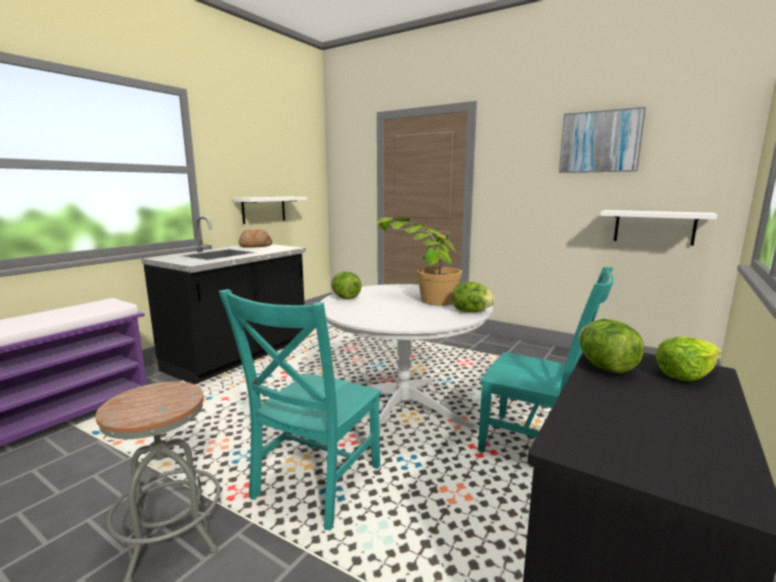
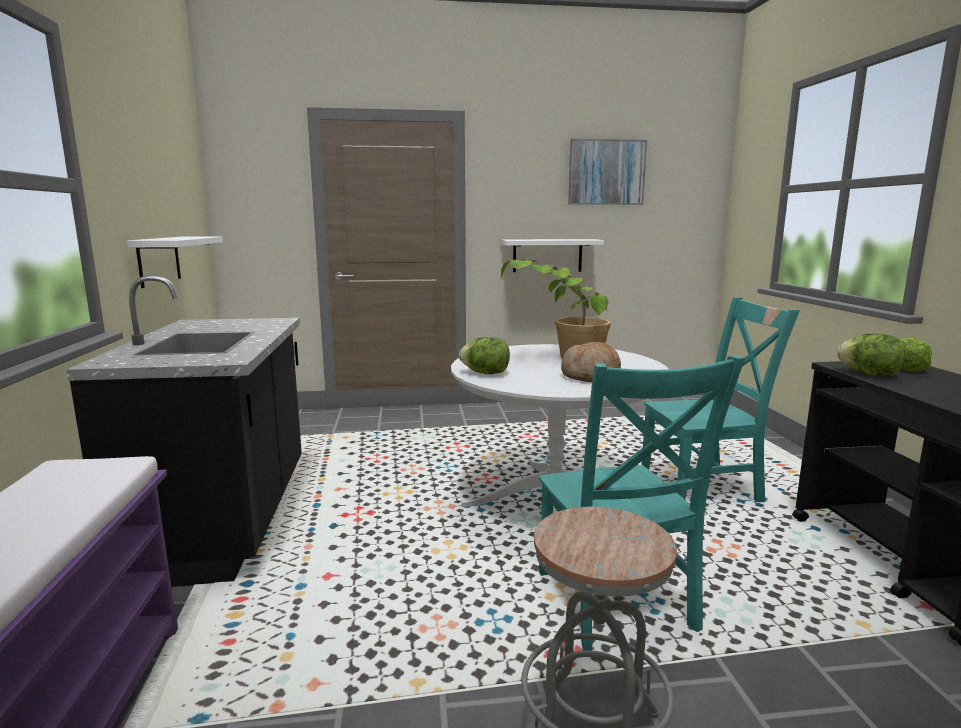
camera: 40 degrees left, 0 degrees up
bread [239,229,272,248] -> bread moved to [561,342,621,382]
lettuce [453,282,495,312] -> none
white shelf [600,210,717,246] -> white shelf moved to [501,239,604,272]

